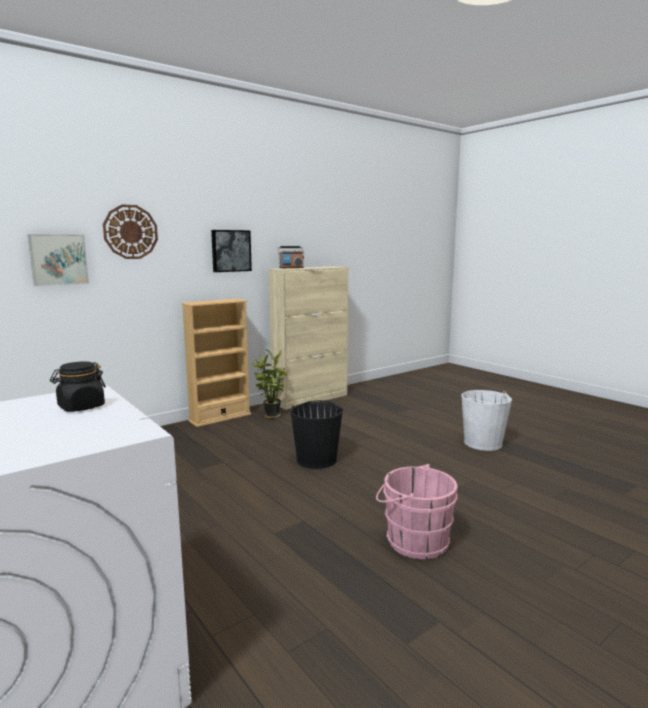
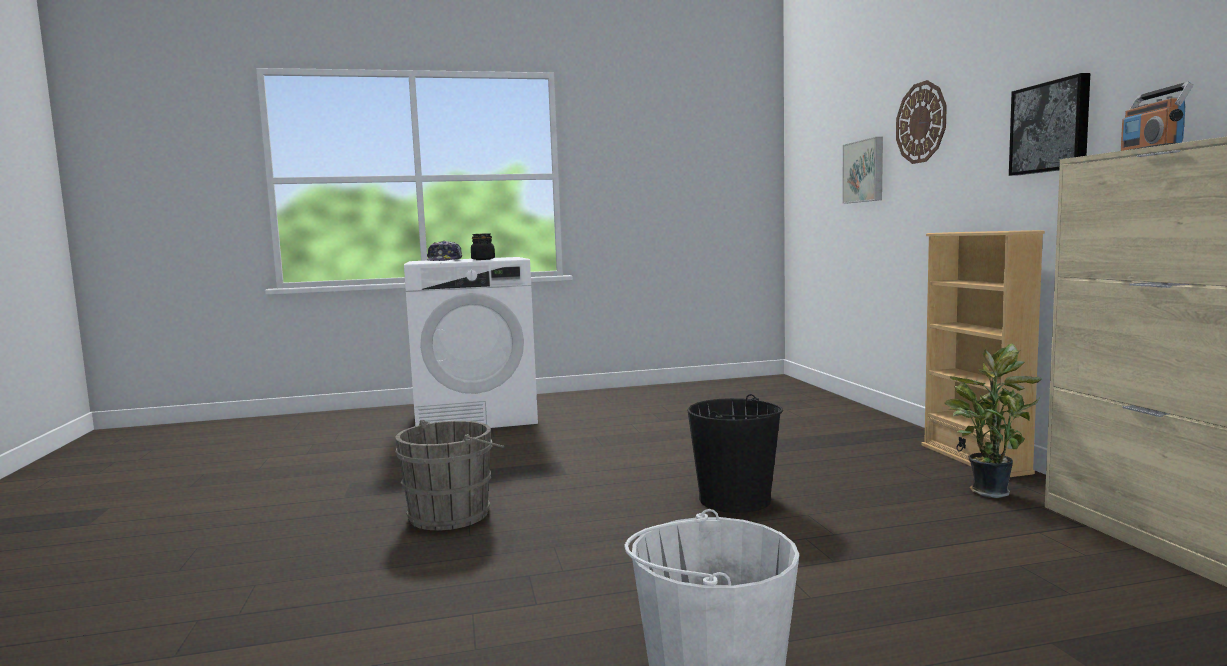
camera: 115 degrees right, 5 degrees down
pink bucket [376,464,458,559] -> grey bucket [395,420,504,530]
none -> cap [427,240,462,261]

